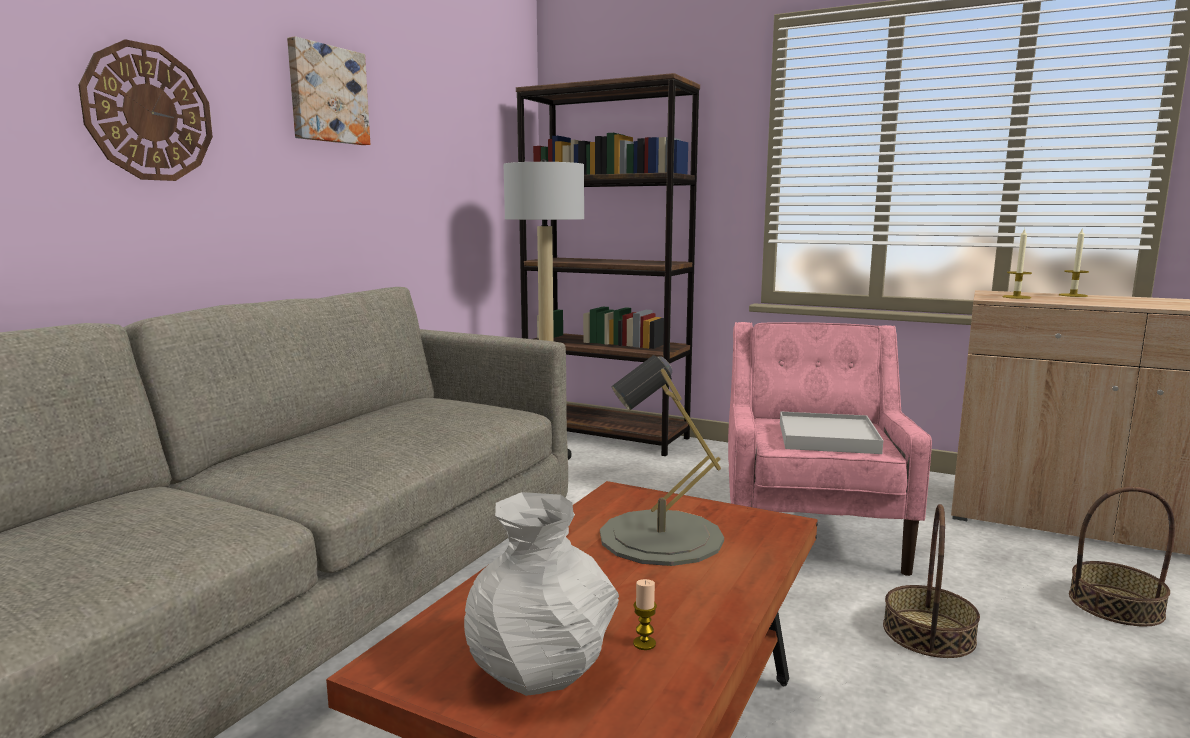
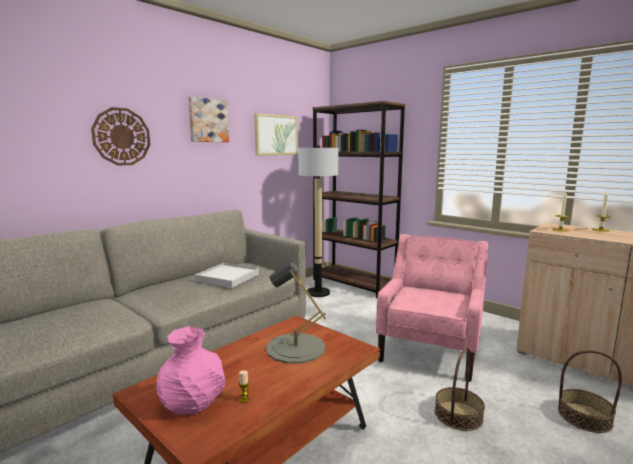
camera: 15 degrees right, 0 degrees up
white vase [464,492,619,696] -> pink vase [156,326,226,415]
white tray [780,412,883,454] -> white tray moved to [195,263,259,288]
none -> picture [254,113,298,155]

